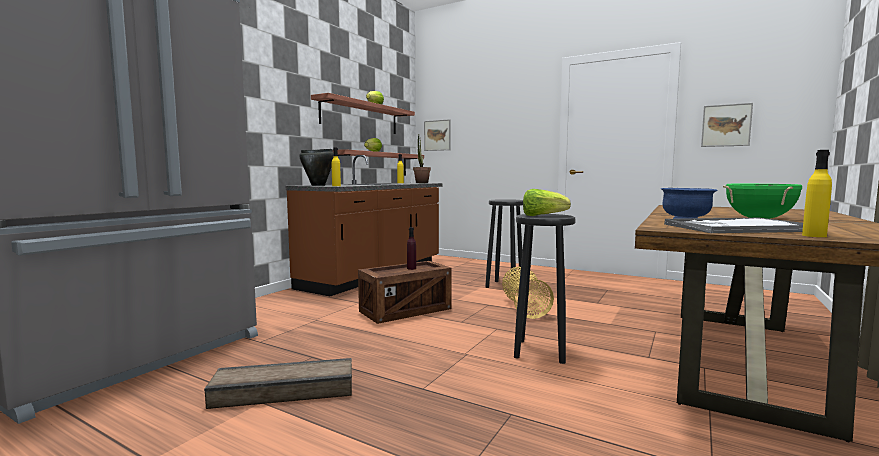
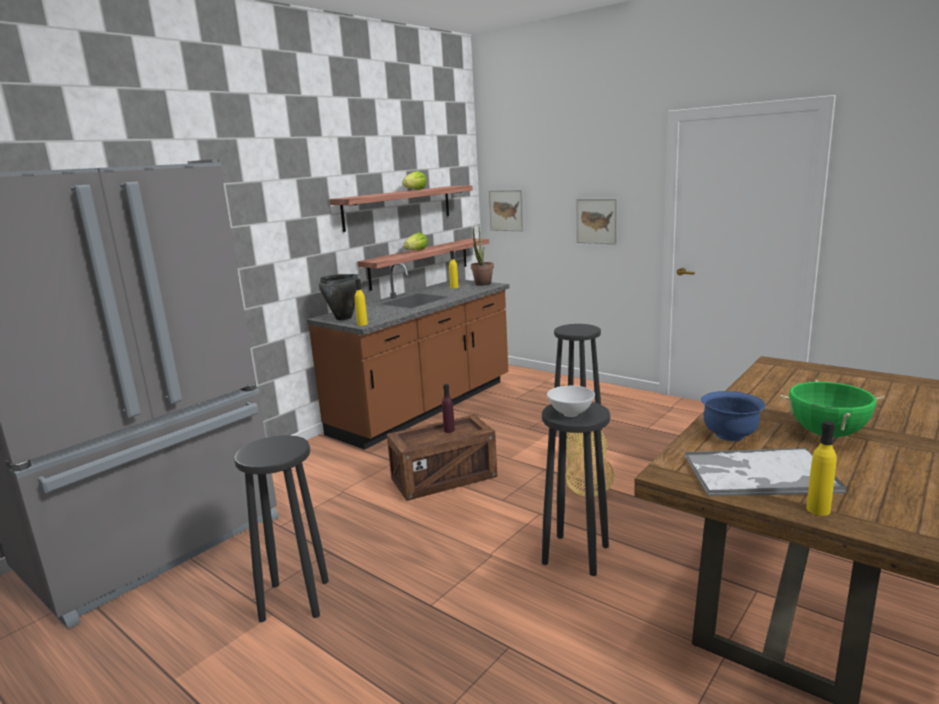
camera: 10 degrees right, 10 degrees up
crate [204,358,352,409] -> black stool [234,435,329,622]
lettuce [523,189,571,216] -> white bowl [547,386,595,417]
picture [701,103,753,147] -> picture moved to [577,199,617,245]

